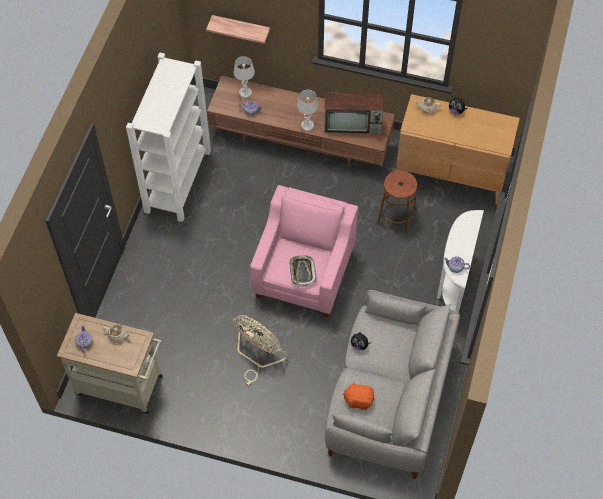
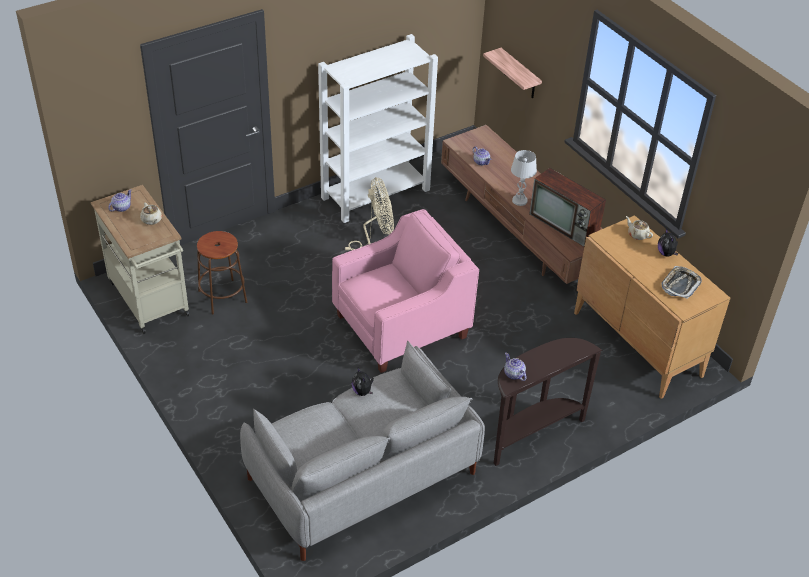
camera: 40 degrees right, 15 degrees down
beige fan [233,315,288,386] -> beige fan moved to [345,177,394,250]
white table lamp [234,56,255,98] -> none
tray [289,255,317,287] -> tray moved to [661,266,702,299]
orange plush toy [343,381,375,410] -> none
brown stool [377,170,417,233] -> brown stool moved to [197,231,247,314]
white console table [437,210,484,312] -> brown console table [494,338,602,466]

